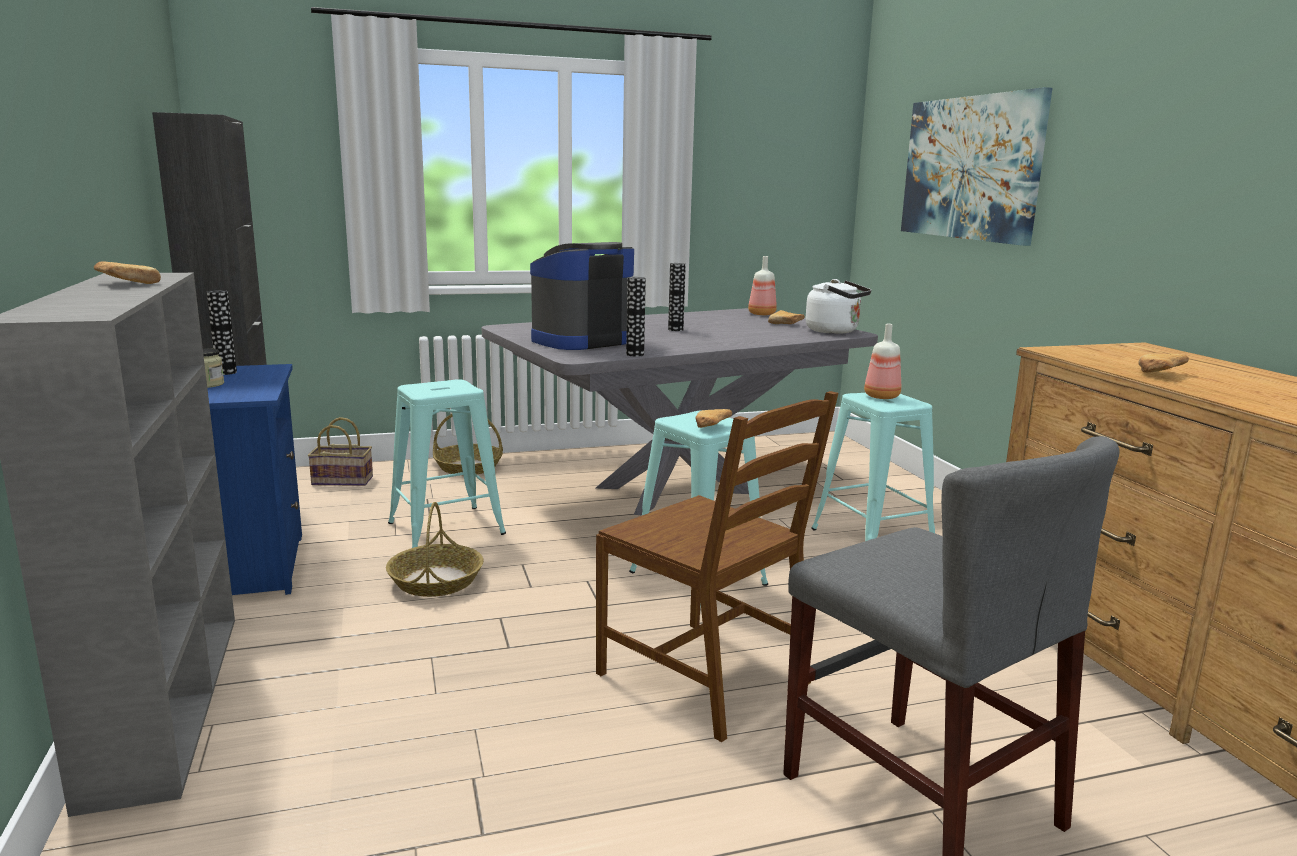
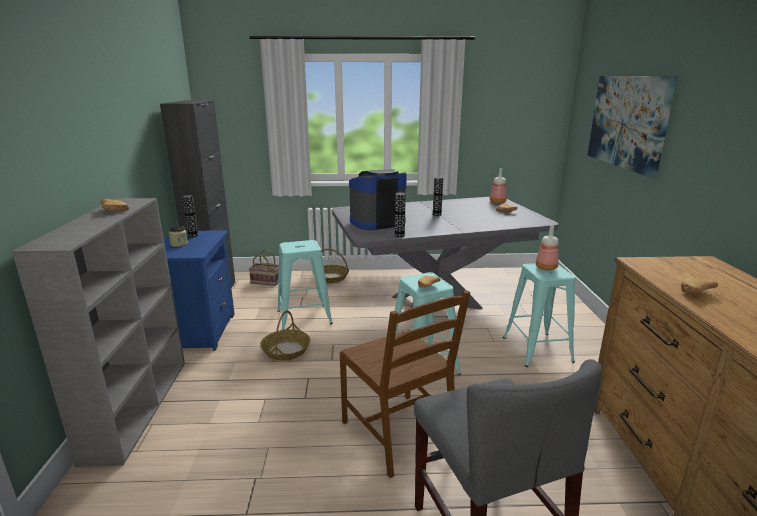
camera: 15 degrees right, 5 degrees up
white kettle [806,279,871,334] -> none

